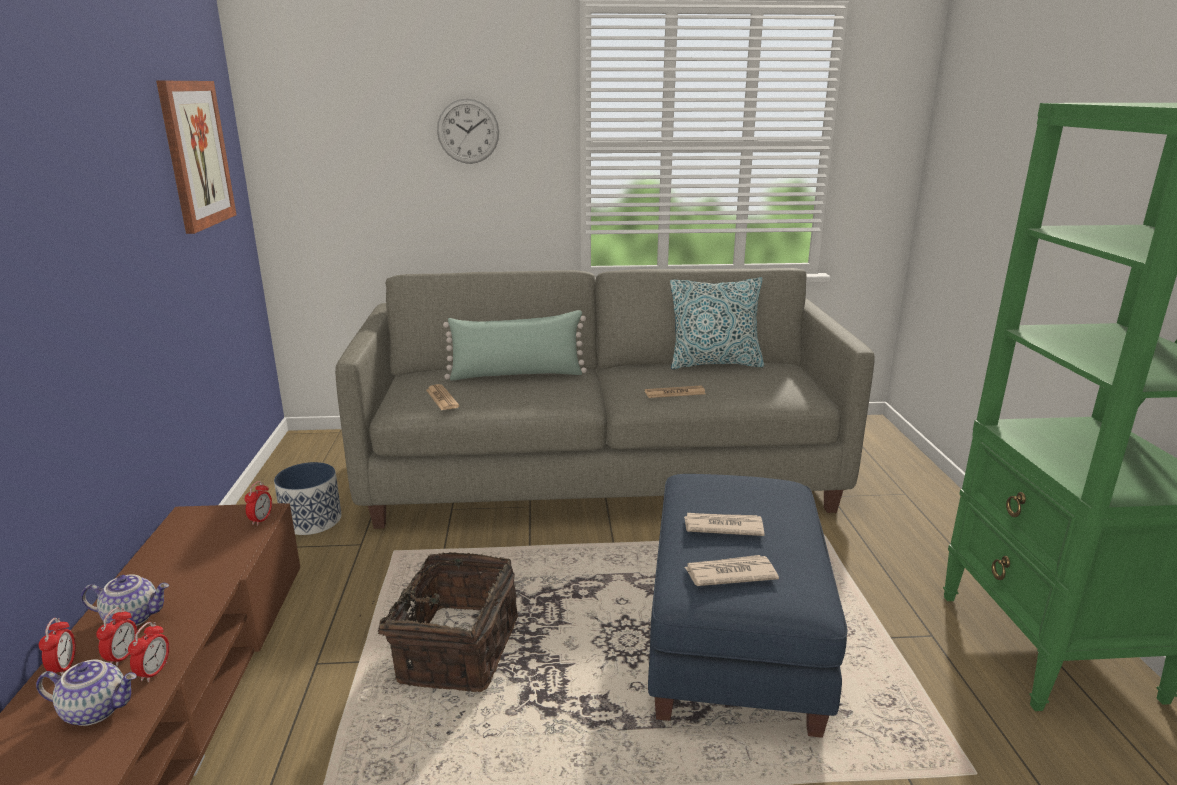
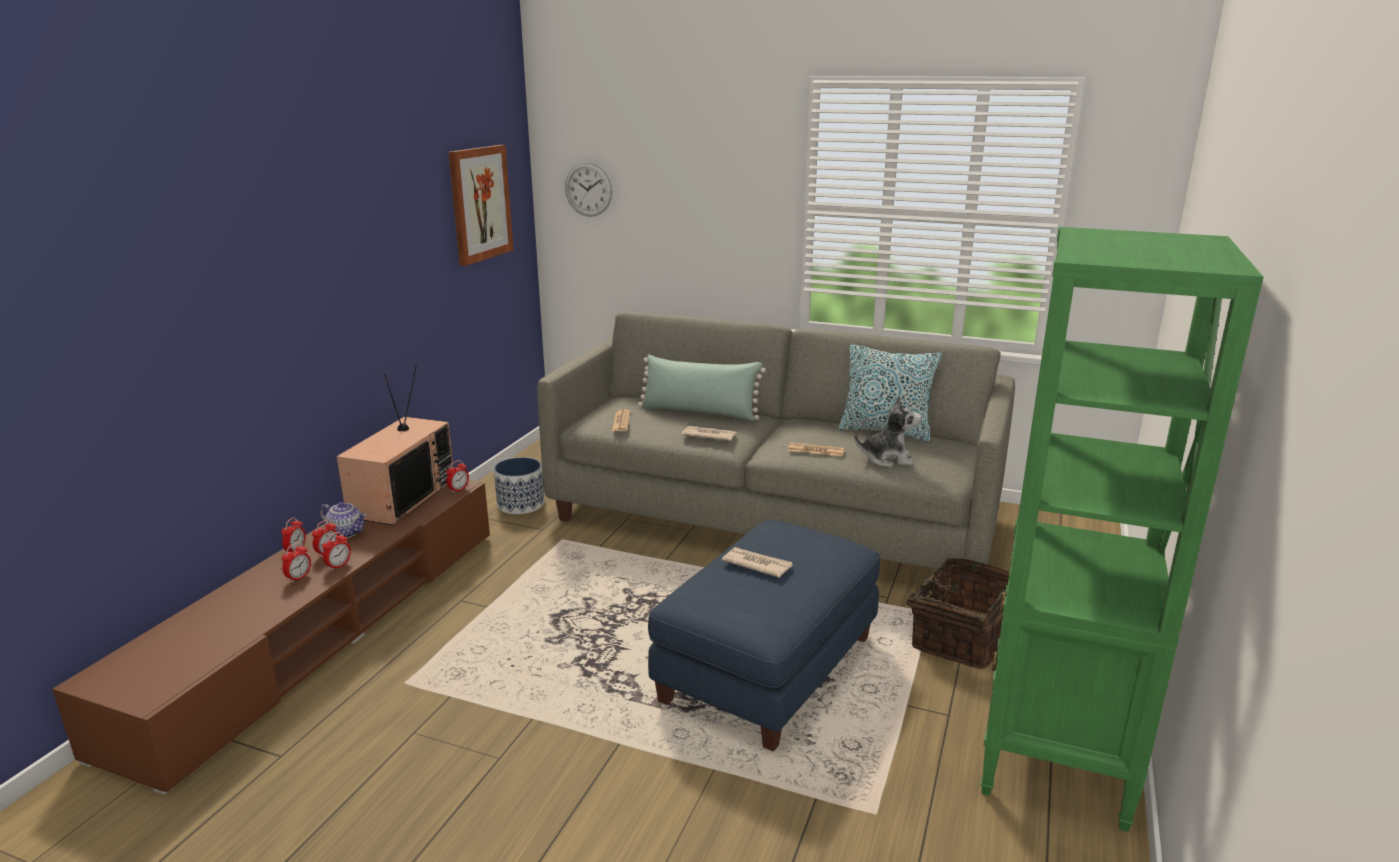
camera: 25 degrees right, 0 degrees up
teapot [36,660,137,726] -> alarm clock [282,543,311,583]
basket [360,552,518,692] -> basket moved to [893,558,1009,670]
wall clock [437,99,499,164] -> wall clock moved to [565,162,612,217]
newspaper [684,555,779,586] -> newspaper moved to [681,426,737,441]
none -> television [337,365,453,525]
none -> plush toy [854,396,922,467]

